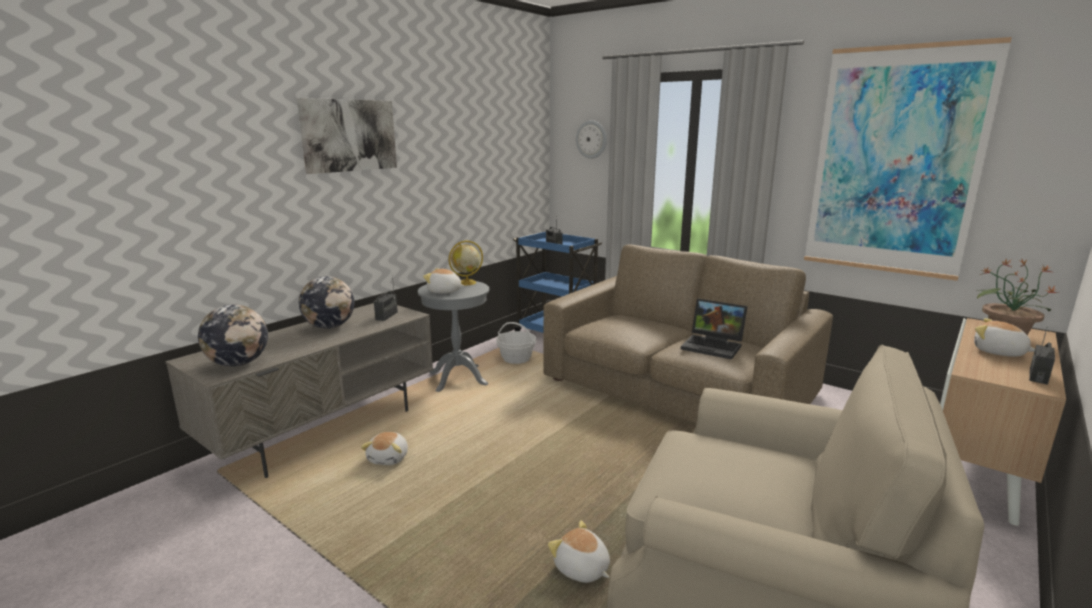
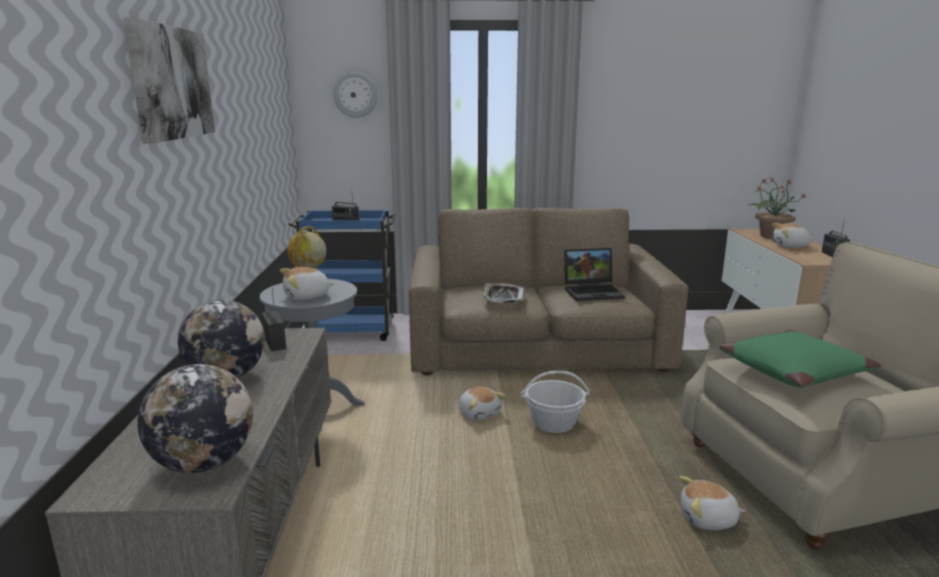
camera: 40 degrees left, 0 degrees up
plush toy [361,432,408,465] -> plush toy moved to [458,387,506,420]
basket [496,322,536,364] -> basket moved to [521,371,590,433]
picture [804,37,1012,281] -> none
none -> tray [482,283,524,303]
none -> green pillow [719,330,881,388]

